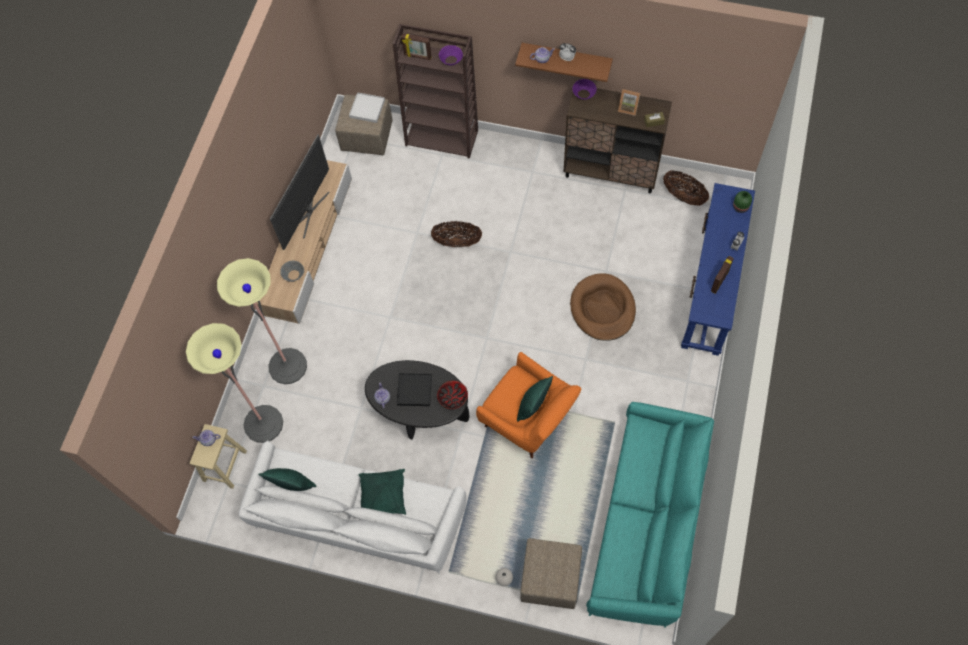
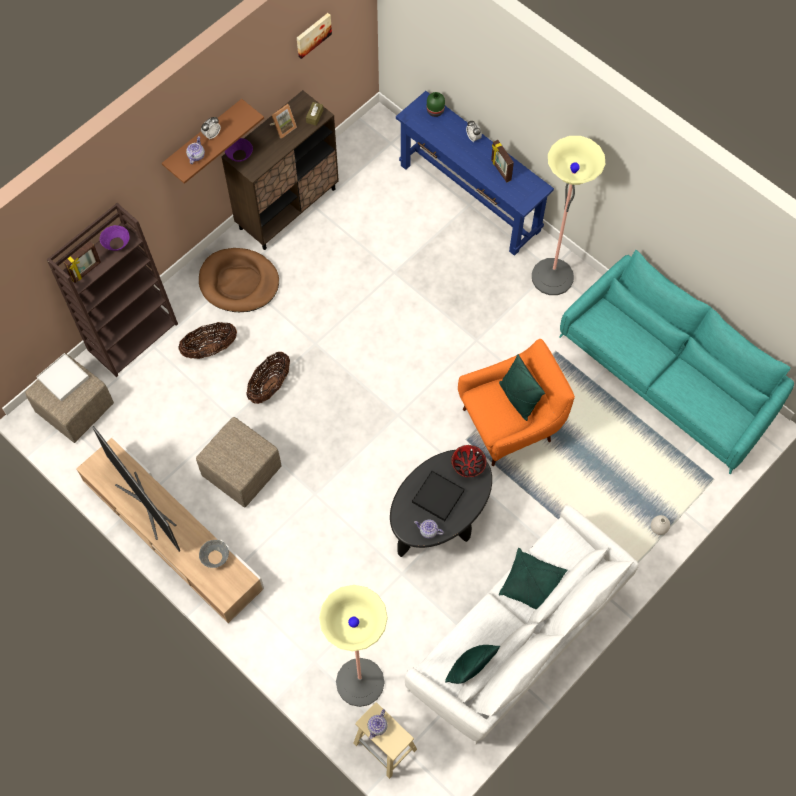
camera: 65 degrees left, 0 degrees up
floor lamp [217,258,307,384] -> floor lamp moved to [532,136,605,295]
beige ottoman [520,538,582,609] -> beige ottoman moved to [196,417,282,508]
brown dog bed [570,273,636,341] -> brown dog bed moved to [199,248,279,312]
basket [663,170,709,206] -> basket moved to [178,322,237,359]
none -> picture [297,13,332,59]

